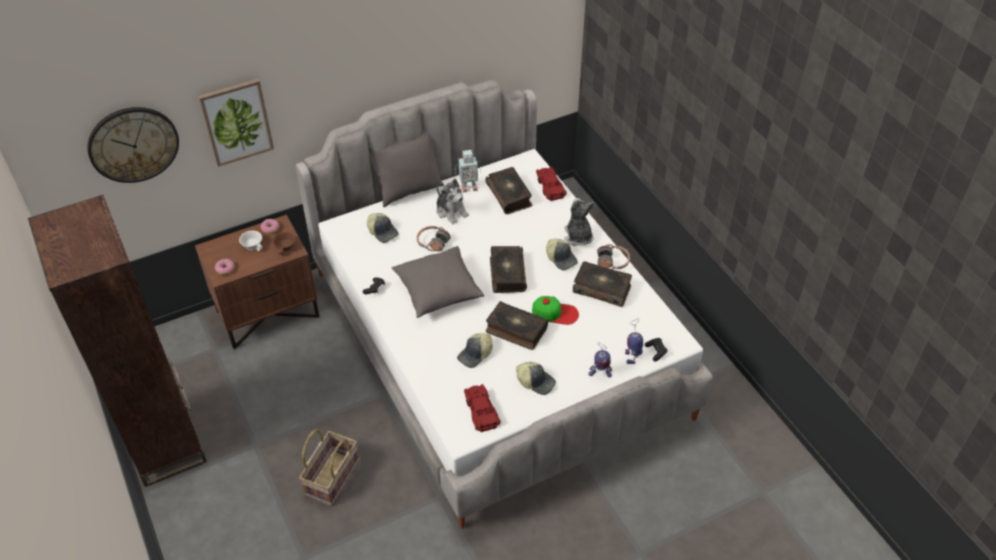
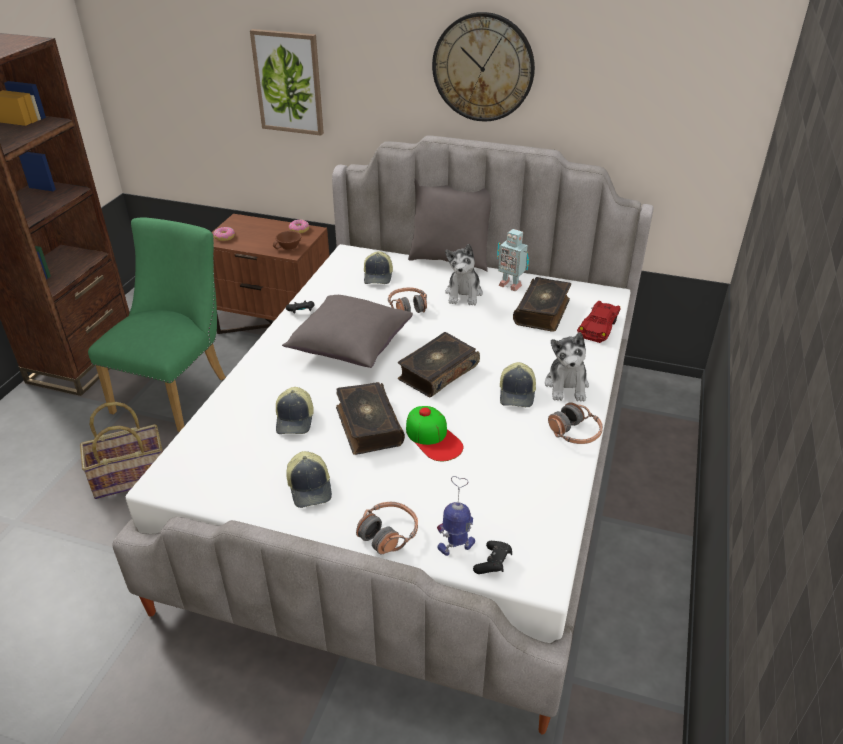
camera: 45 degrees right, 10 degrees down
wall clock [87,107,179,183] -> wall clock moved to [432,12,535,122]
white cup [239,231,262,251] -> none
cap [457,333,493,368] -> cap turned 90 degrees counterclockwise [276,387,314,434]
red toy car [464,384,501,432] -> none
plush toy [564,198,594,246] -> plush toy turned 150 degrees clockwise [545,332,589,401]
book [573,261,632,307] -> none
toy robot [588,342,612,377] -> headphones [356,502,418,554]
none -> green chair [88,217,226,432]

